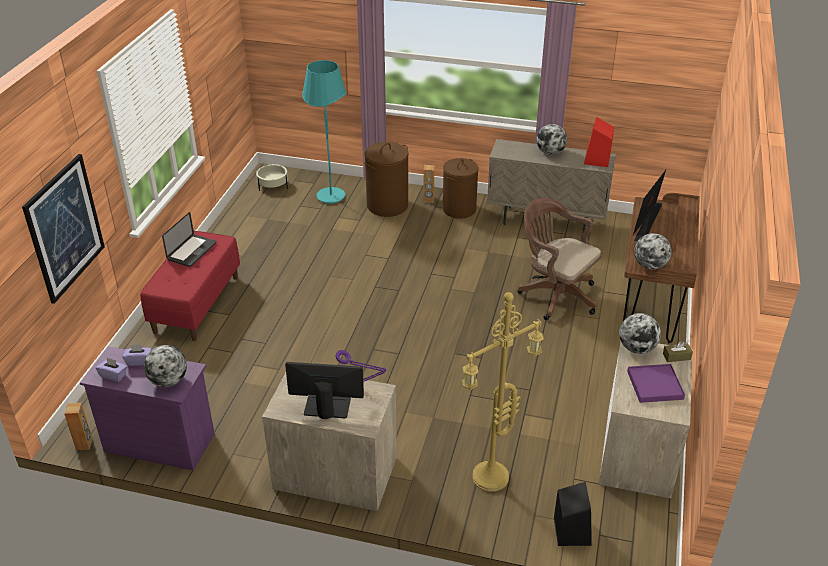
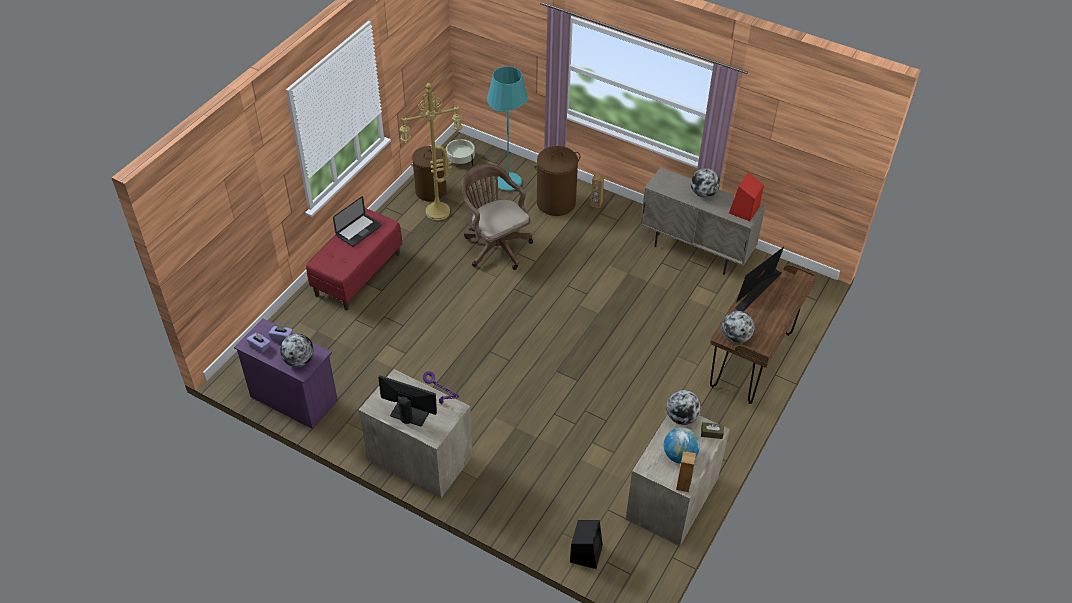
camera: 15 degrees right, 10 degrees up
picture [22,154,105,304] -> none
brown speaker [64,403,92,450] -> brown speaker moved to [676,451,696,492]
brown laundry basket [443,158,478,219] -> brown laundry basket moved to [411,146,447,202]
yellow floor lamp [462,292,544,492] -> yellow floor lamp moved to [400,83,463,221]
brown office chair [517,198,602,320] -> brown office chair moved to [462,164,533,270]
purple tray [627,364,685,403] -> globe [664,427,700,464]

